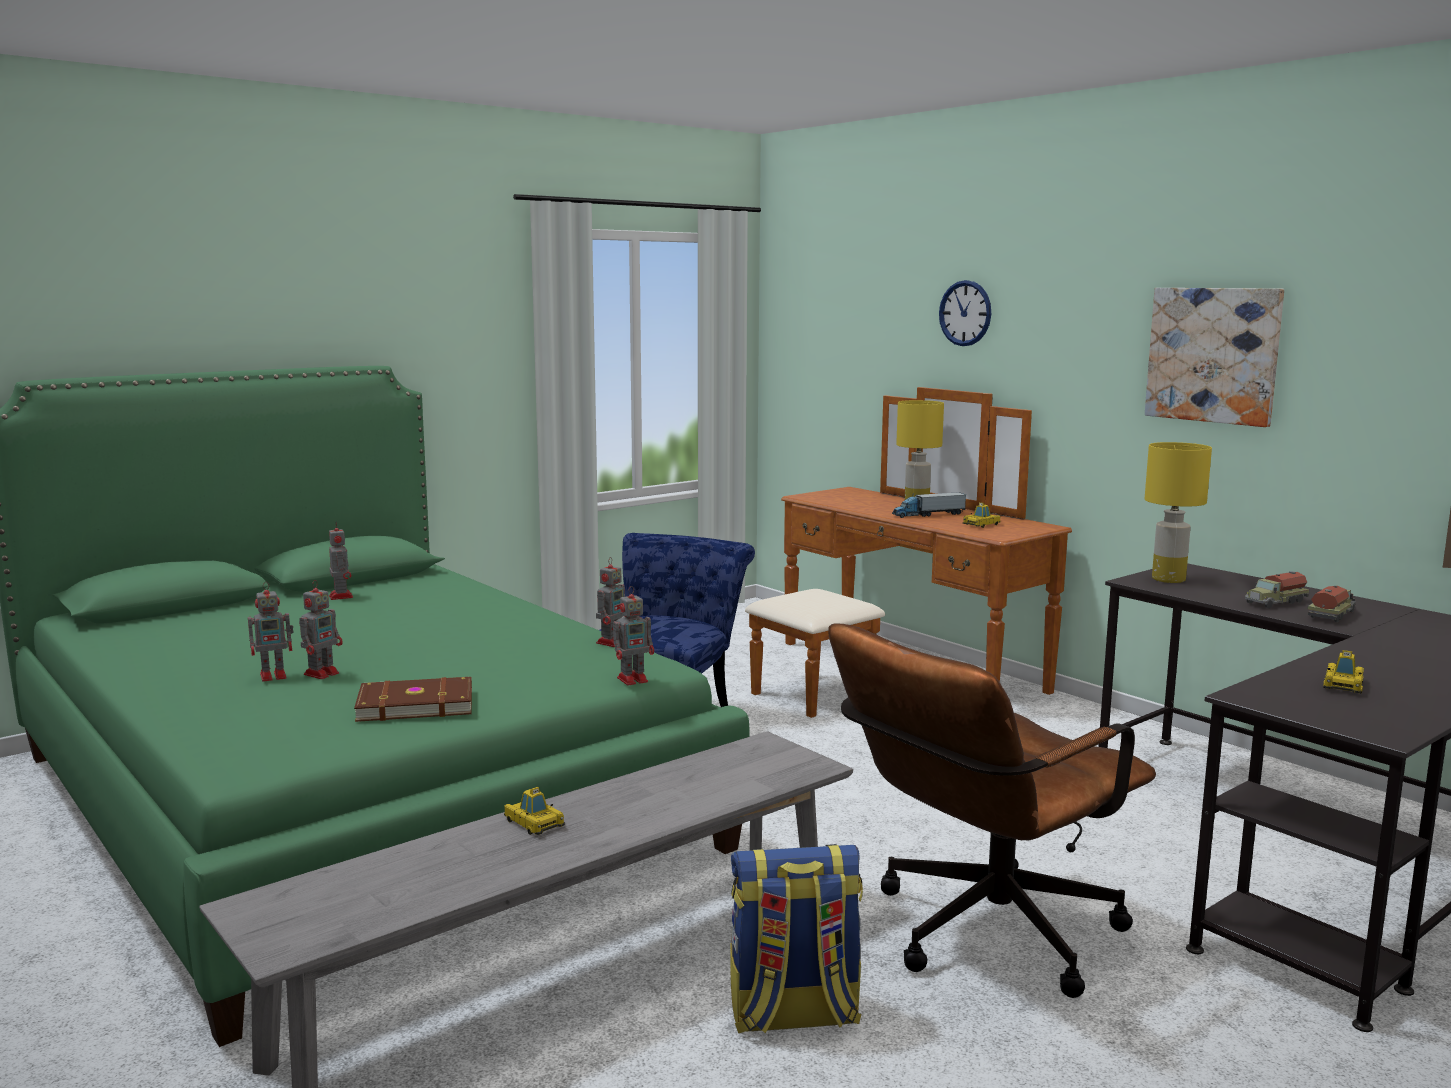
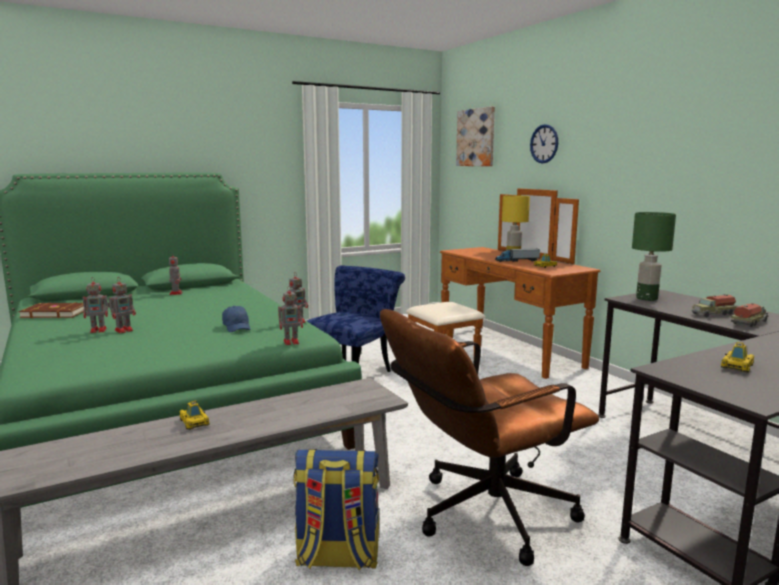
camera: 10 degrees right, 0 degrees up
brown book [354,677,472,722] -> brown book moved to [18,303,87,318]
picture [1145,288,1284,427] -> picture moved to [456,106,495,166]
yellow table lamp [1145,442,1212,583] -> green table lamp [632,212,676,301]
none -> blue cap [222,306,250,332]

